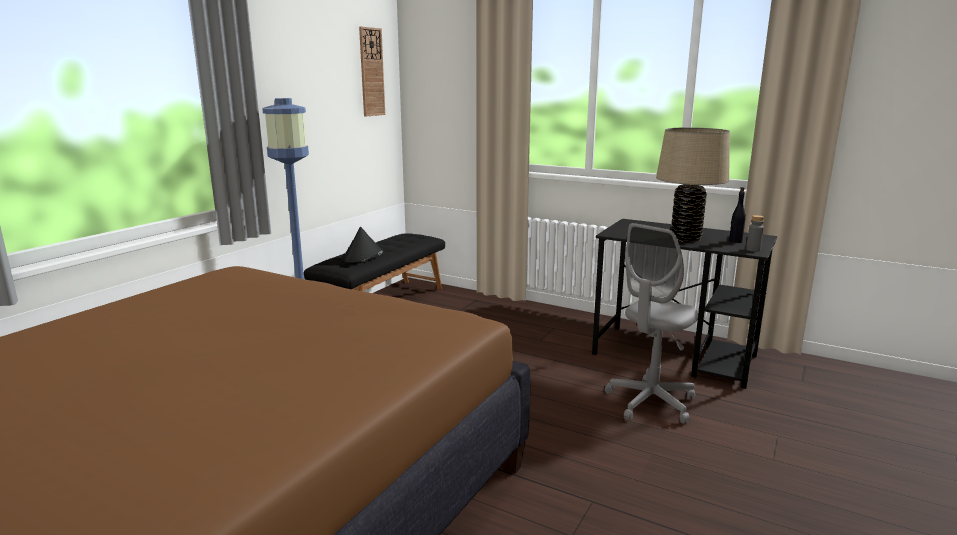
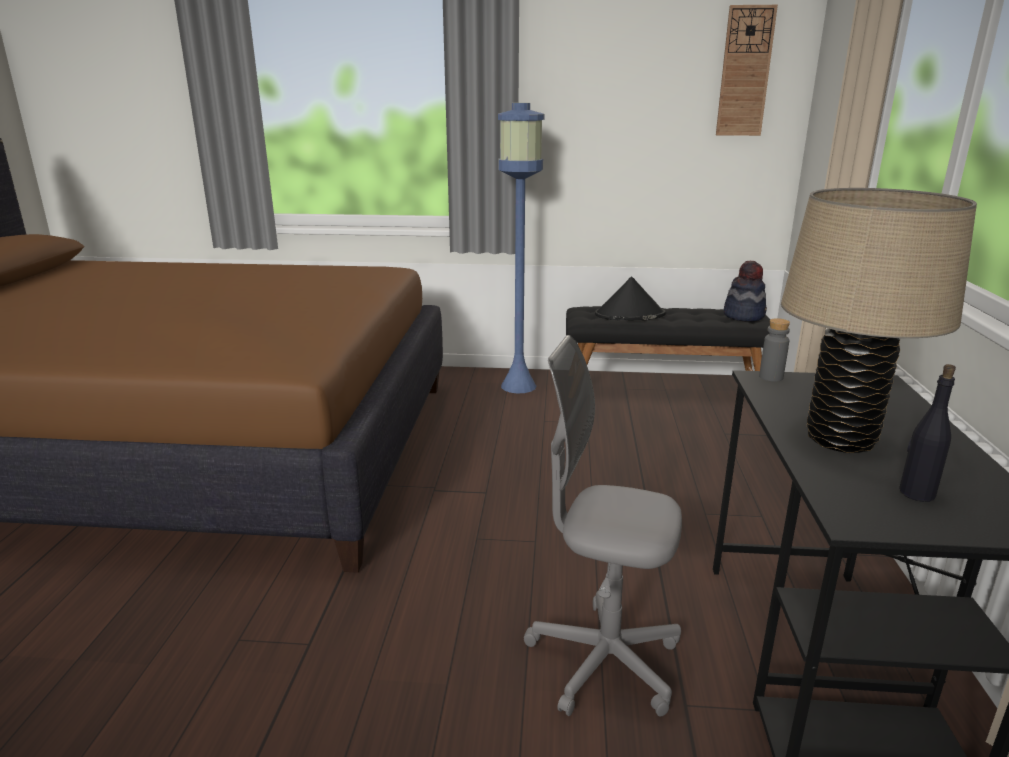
camera: 65 degrees right, 5 degrees up
grey bottle [746,215,764,252] -> grey bottle moved to [759,318,790,382]
none -> hat [724,260,767,321]

